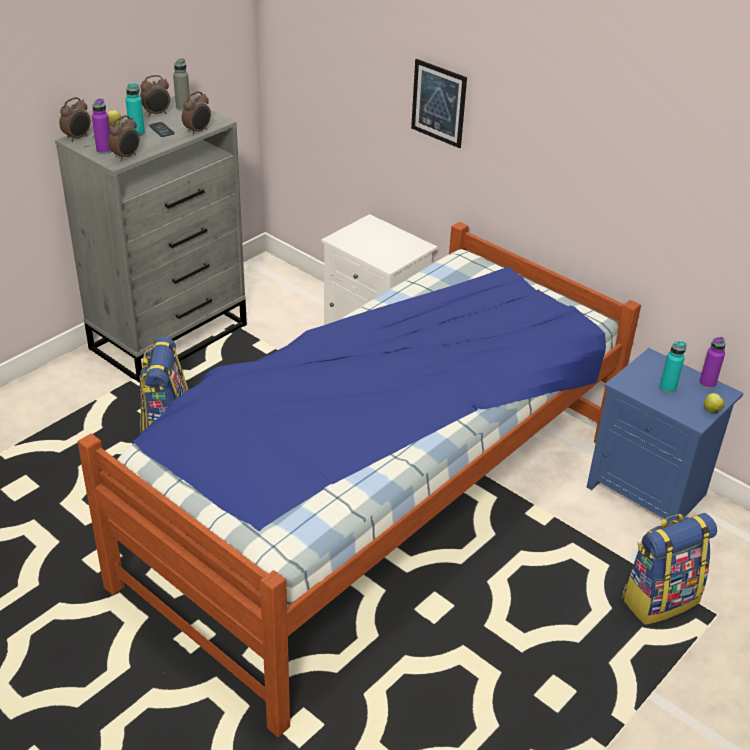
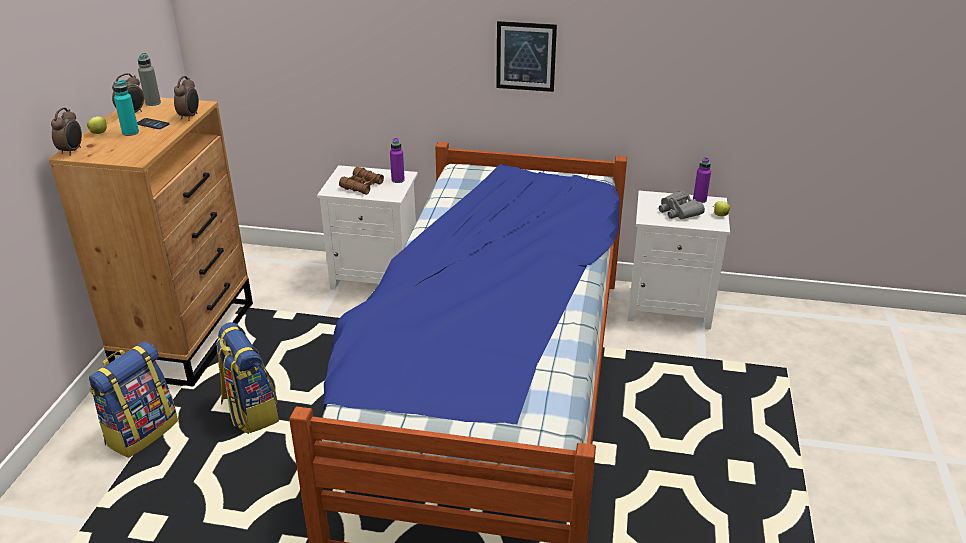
camera: 30 degrees left, 5 degrees down
grey dresser [55,96,247,382] -> brown dresser [48,97,253,387]
purple bottle [92,98,112,154] -> purple bottle moved to [390,138,405,183]
alarm clock [108,115,140,161] -> none
picture [411,59,467,148] -> picture moved to [496,21,557,92]
blue nightstand [587,348,743,527] -> white nightstand [627,191,730,330]
backpack [622,513,717,625] -> backpack moved to [89,342,178,458]
turquoise bottle [659,341,687,393] -> grey binoculars [659,190,705,220]
none -> brown binoculars [339,167,384,195]

